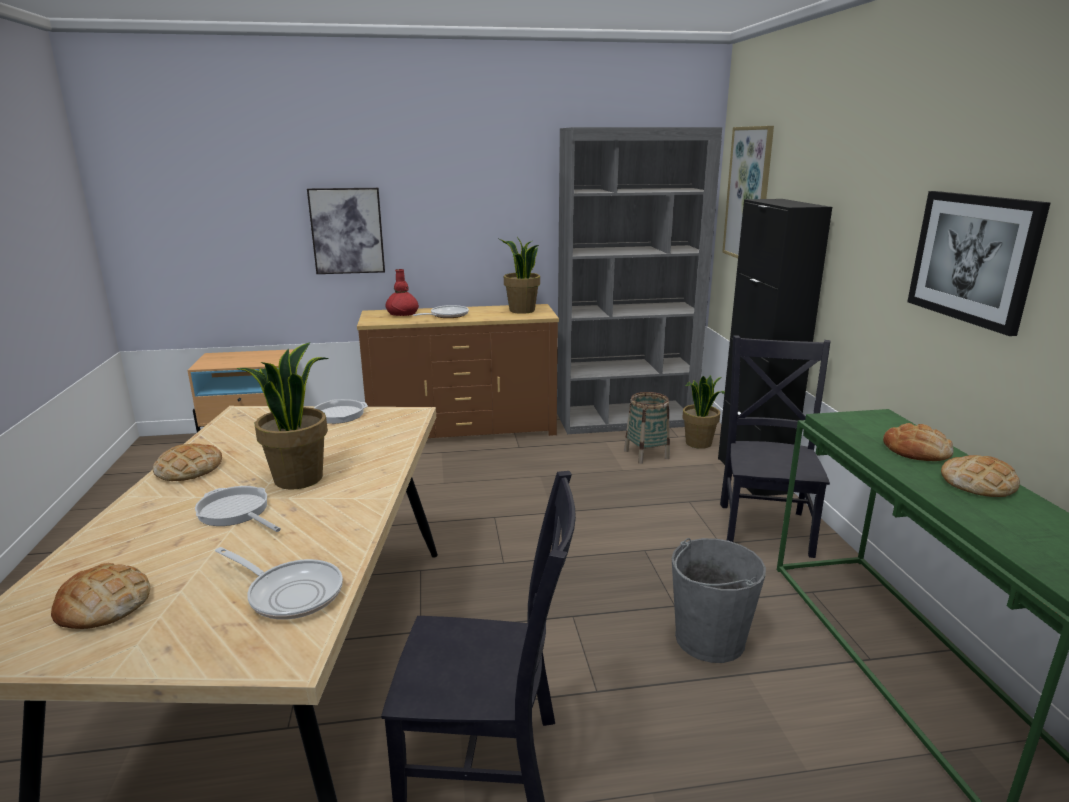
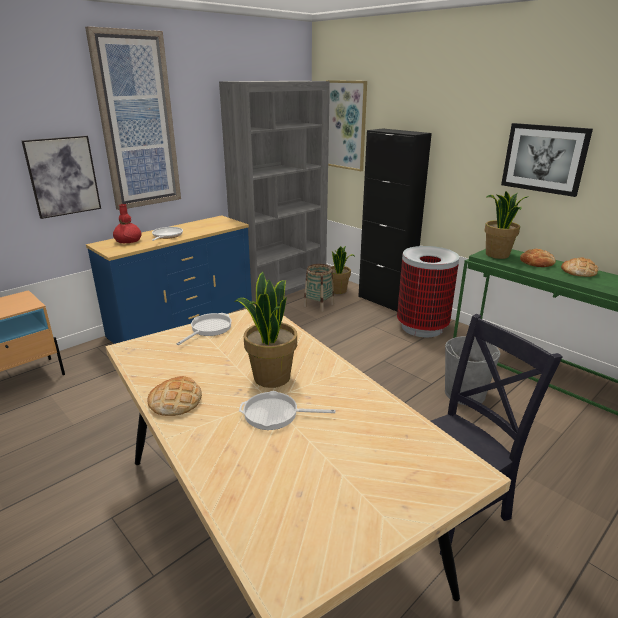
camera: 35 degrees left, 5 degrees up
bread [51,563,150,629] -> none
frying pan [215,547,343,620] -> none
brown dresser [357,304,559,438] -> blue dresser [86,215,252,344]
potted plant [499,237,540,314] -> potted plant moved to [484,191,529,259]
black chair [720,336,831,558] -> trash can [397,246,459,337]
none -> picture [85,26,181,210]

